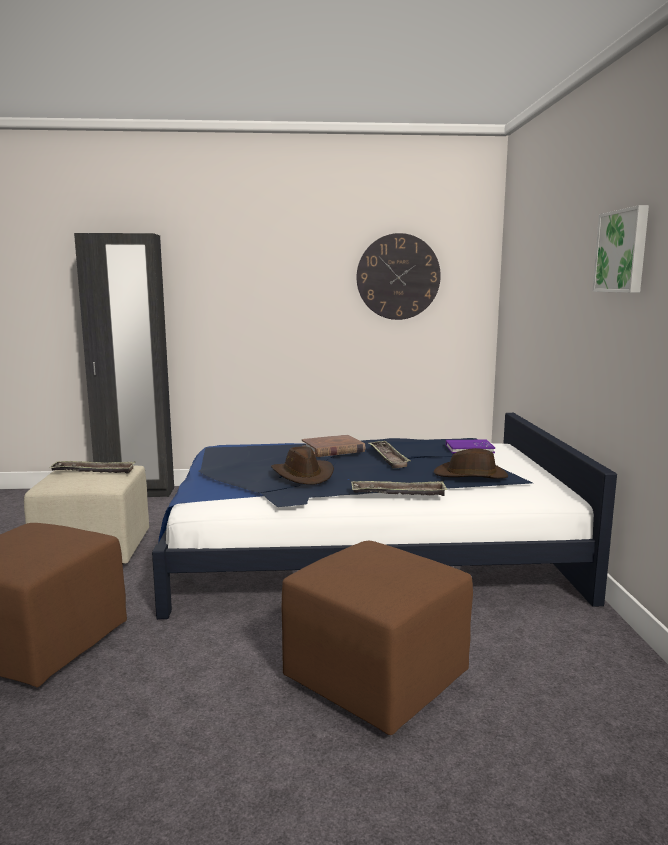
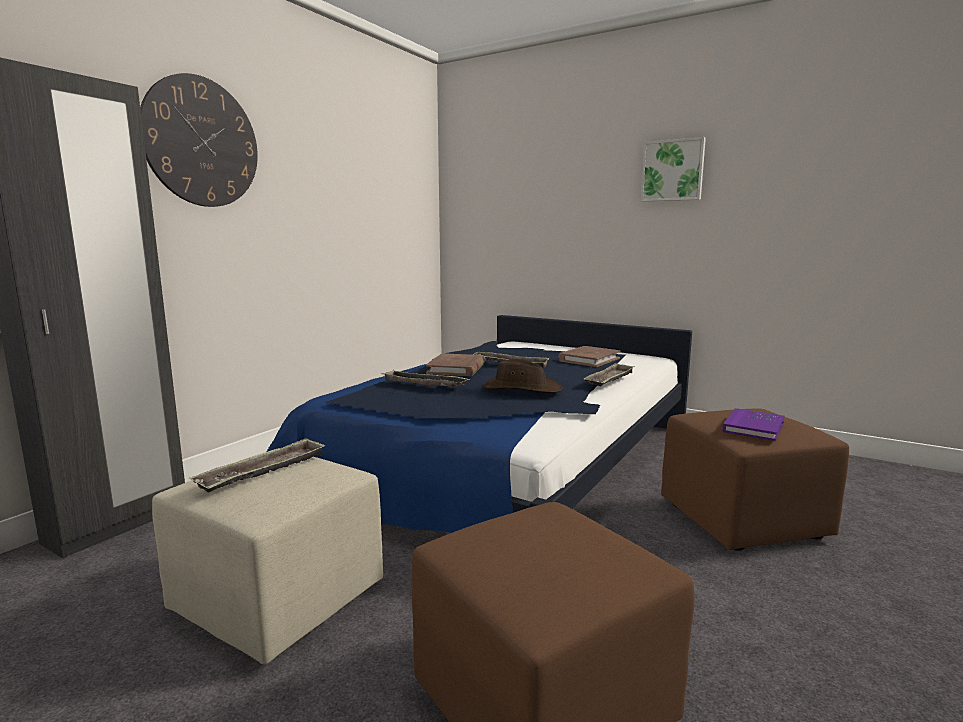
camera: 55 degrees left, 0 degrees up
wall clock [357,233,441,320] -> wall clock moved to [140,73,258,207]
brown hat [433,448,508,479] -> brown book [558,346,620,367]
purple book [446,440,495,454] -> purple book moved to [722,408,784,441]
none -> tray [381,370,470,387]

